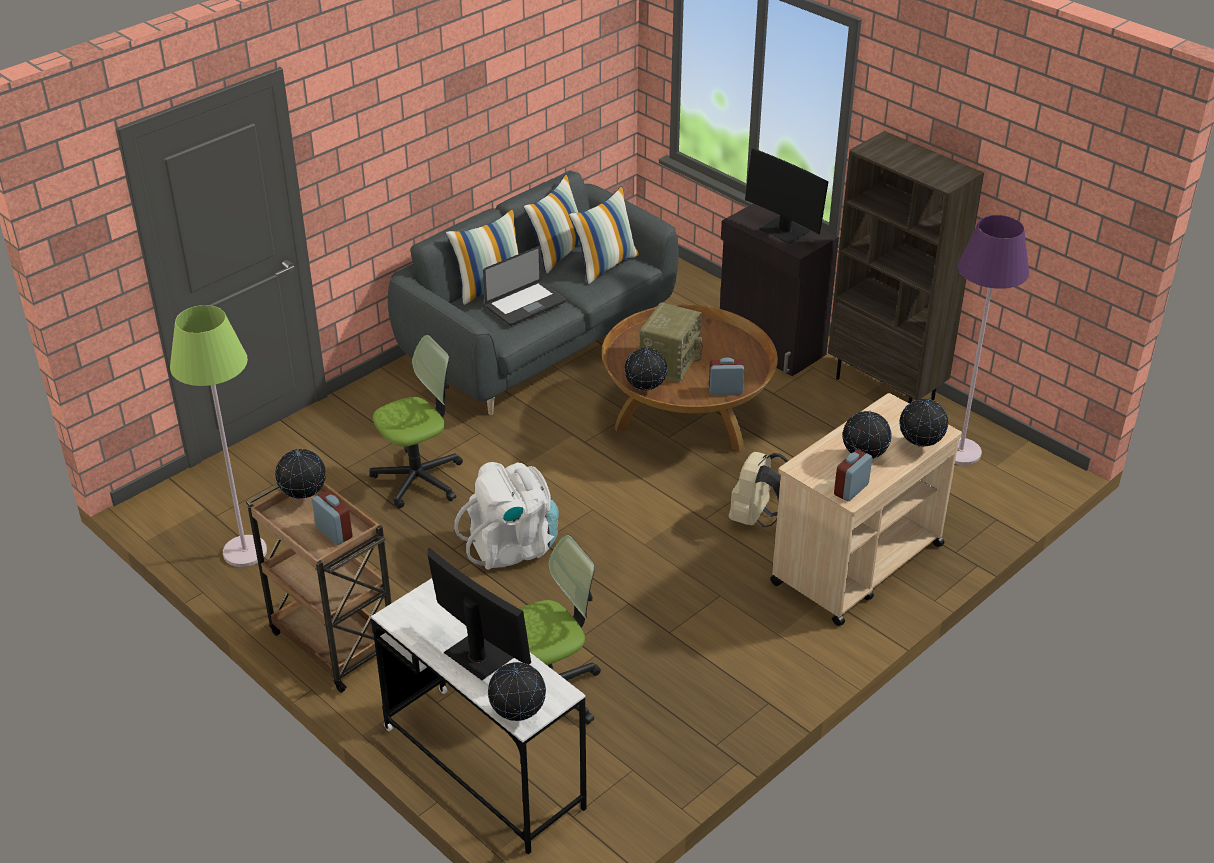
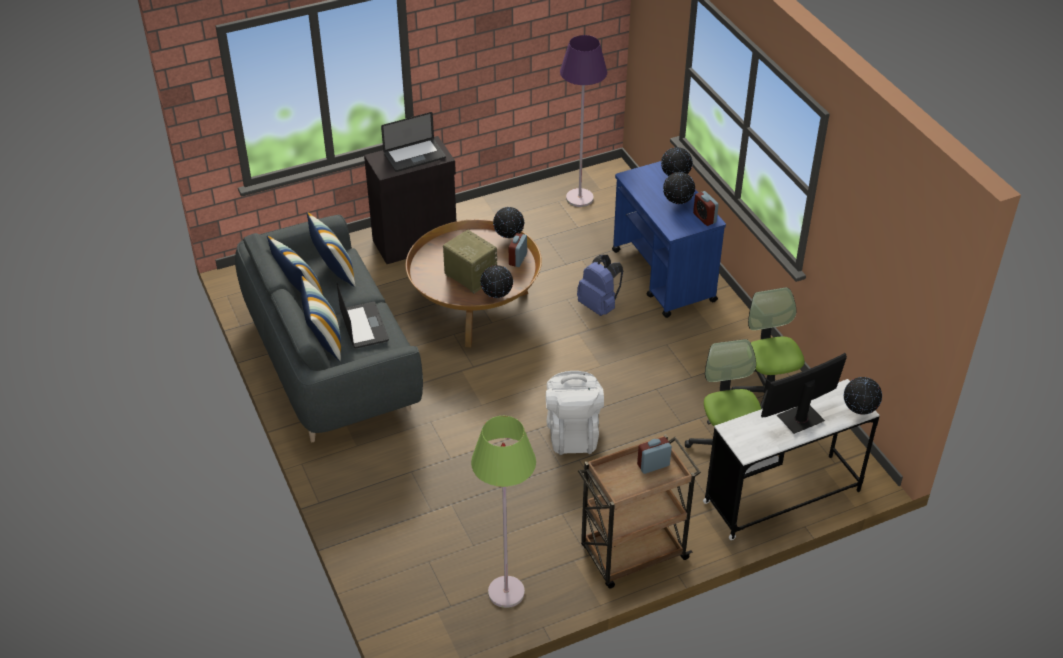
camera: 70 degrees left, 5 degrees up
globe [275,448,326,499] -> globe moved to [493,207,524,238]
office chair [369,335,463,508] -> office chair moved to [730,287,805,409]
beige backpack [729,452,789,527] -> blue backpack [577,255,623,316]
monitor [745,148,829,244] -> laptop [381,112,446,172]
beige cart [770,393,962,626] -> blue cart [612,161,726,318]
brown bookcase [828,131,984,403] -> none

